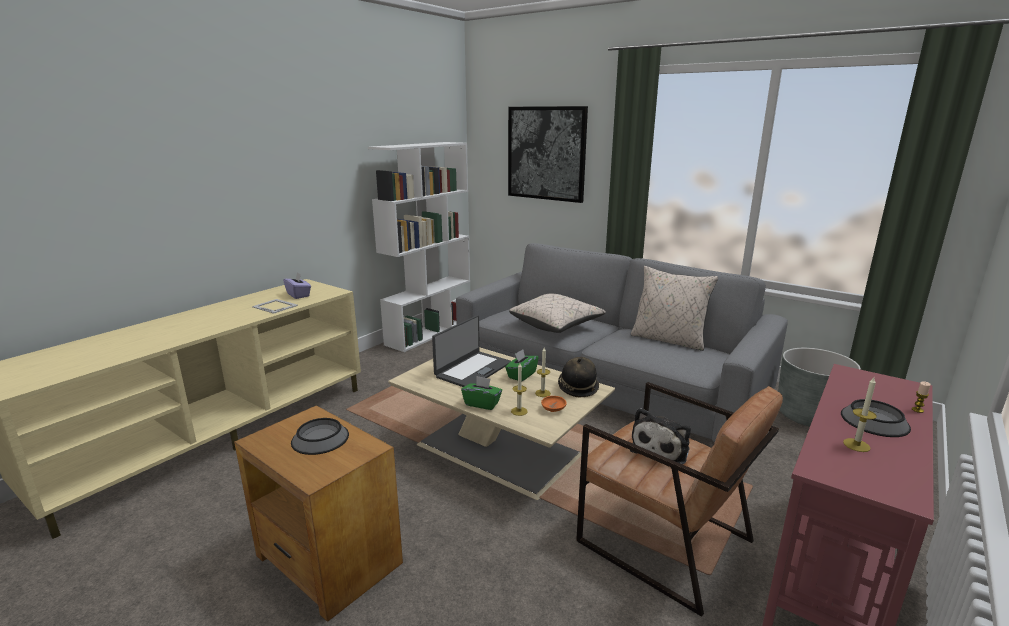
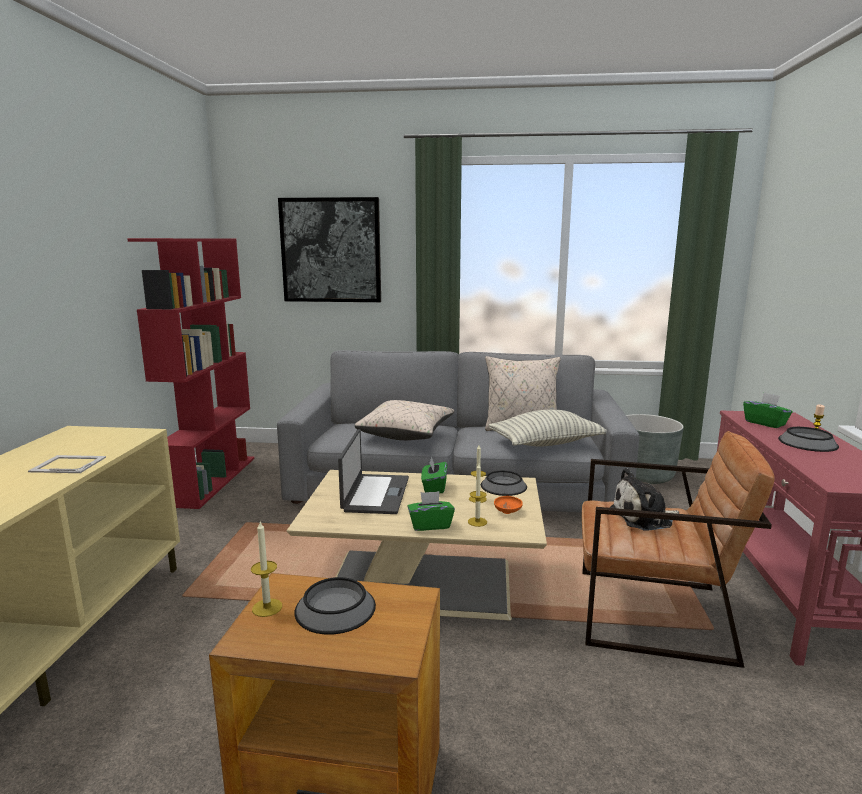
camera: 30 degrees left, 5 degrees down
purple tissue box [283,272,311,299] -> none
white bookcase [368,142,470,352] -> red bookcase [127,238,254,509]
hat [558,357,599,397] -> bowl [481,471,527,496]
plush toy [630,408,691,464] -> plush toy turned 75 degrees clockwise [610,468,679,530]
candle [843,377,877,452] -> candle moved to [251,522,282,617]
none -> pillow [489,409,606,447]
none -> green tissue box [743,393,792,428]

